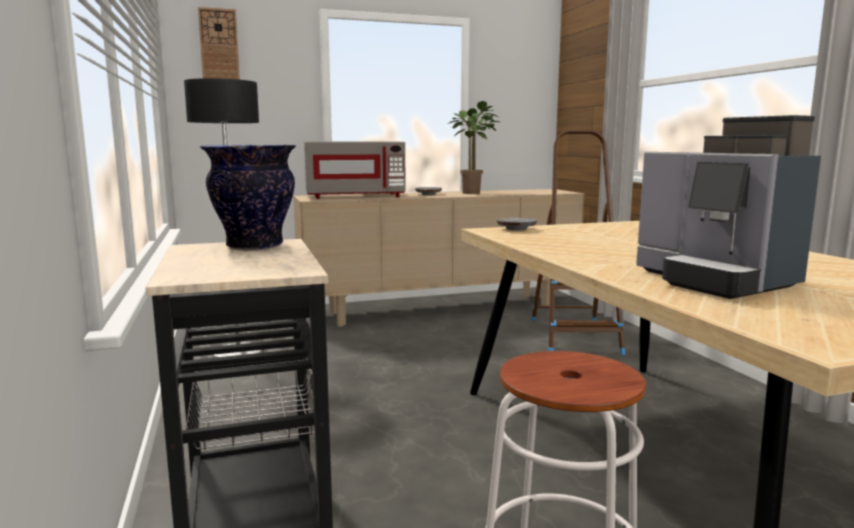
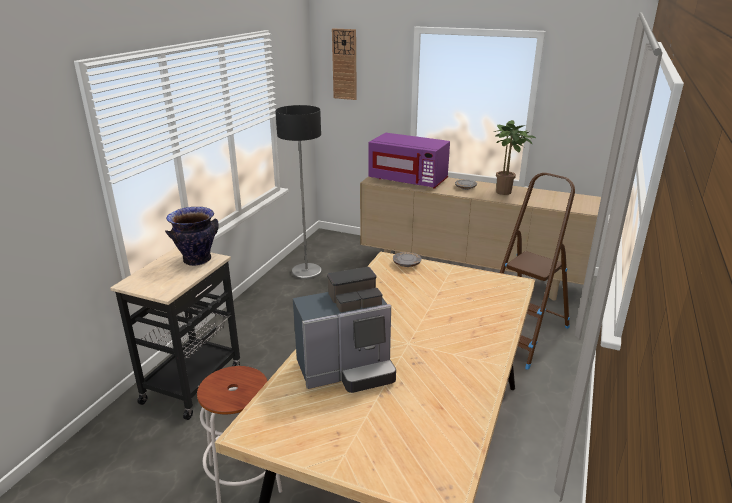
camera: 40 degrees right, 15 degrees up
grey microwave [304,141,406,199] -> purple microwave [368,133,450,188]
coffee machine [636,115,821,299] -> coffee machine turned 120 degrees counterclockwise [293,267,396,393]

